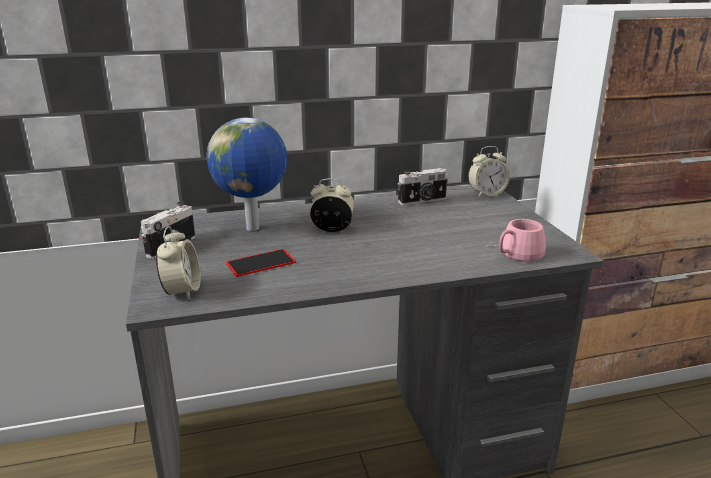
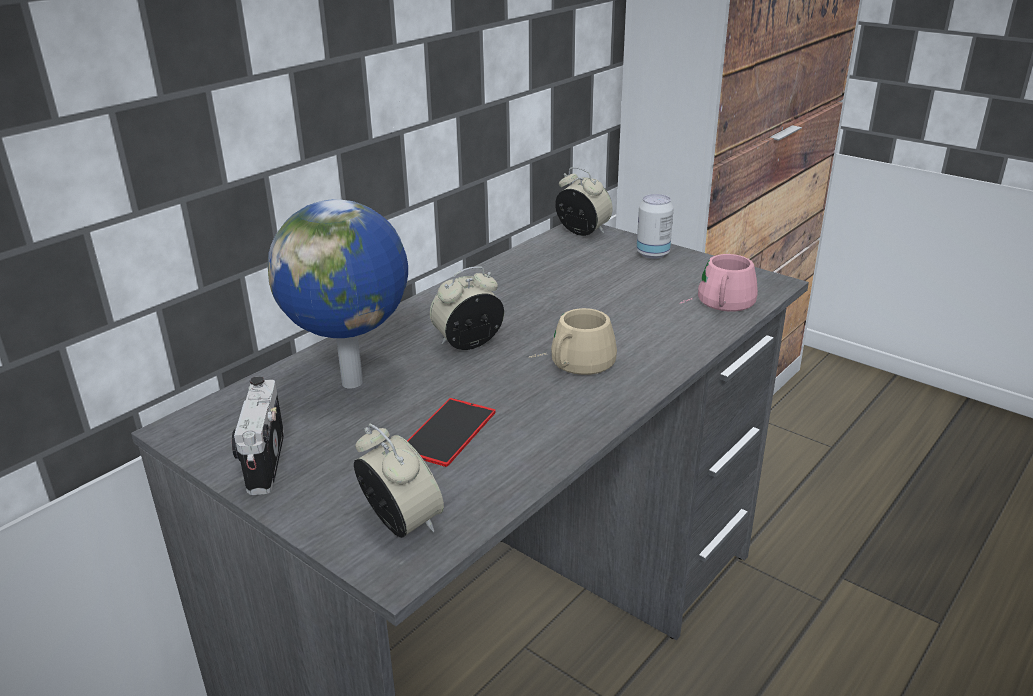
camera: 35 degrees left, 5 degrees up
camera [398,168,448,205] -> none
alarm clock [468,146,510,198] -> alarm clock turned 90 degrees counterclockwise [555,167,613,236]
none -> beige mug [529,308,617,375]
none -> can [636,194,674,259]

